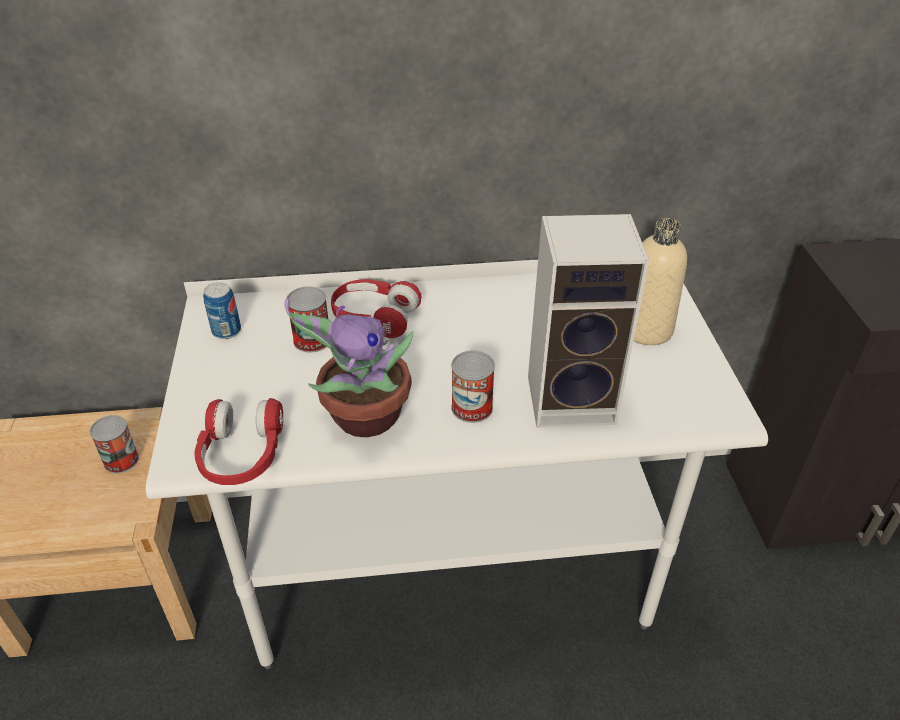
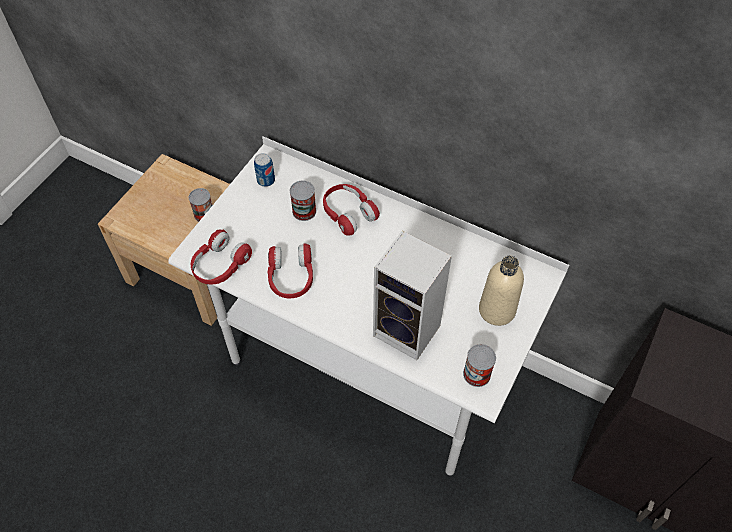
camera: 35 degrees right, 15 degrees up
potted plant [284,299,413,437] -> red headphones [268,243,313,298]
can [451,351,495,423] -> can moved to [463,344,496,387]

